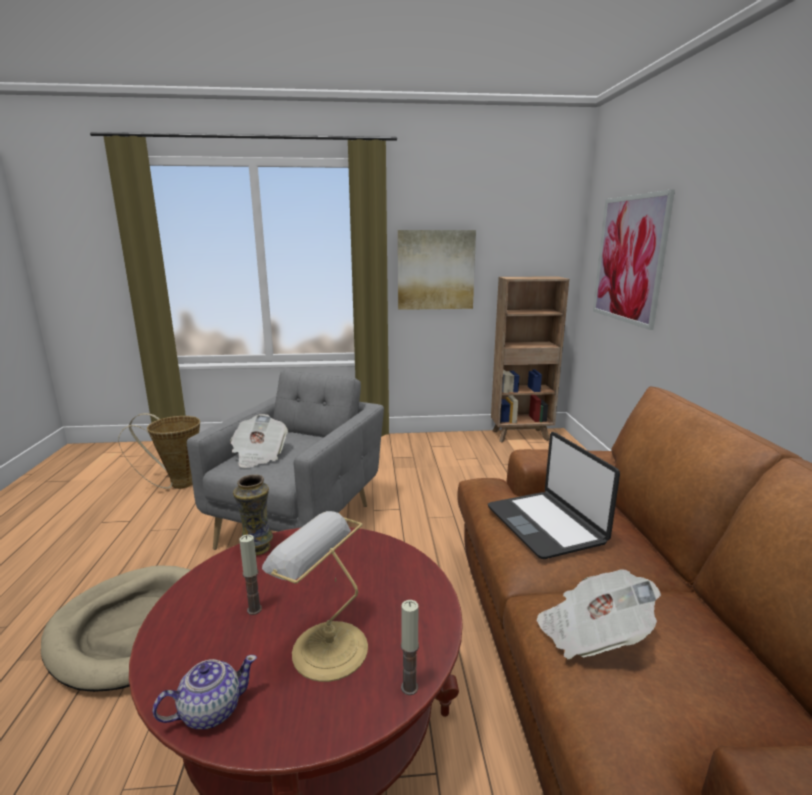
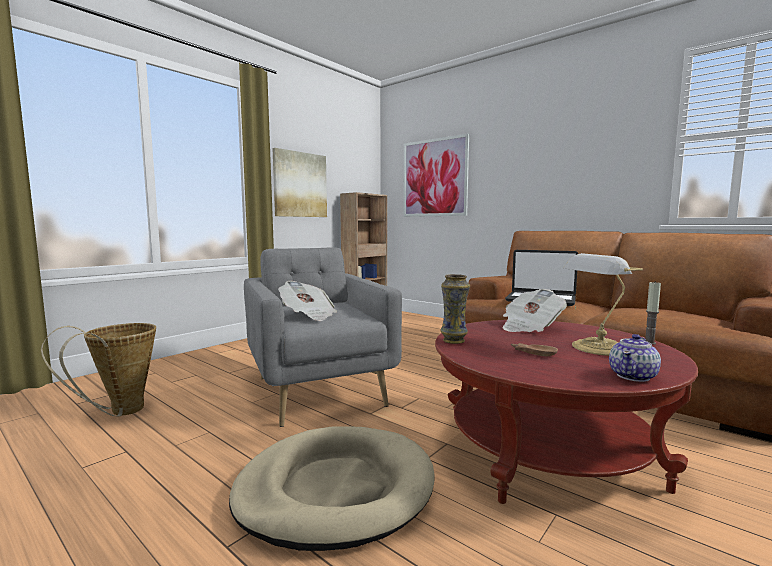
camera: 45 degrees left, 10 degrees down
teapot [152,655,257,729] -> teapot turned 150 degrees counterclockwise [609,334,661,382]
candle [239,534,262,615] -> brown bowl [511,343,558,356]
newspaper [537,569,661,659] -> newspaper moved to [503,289,567,332]

